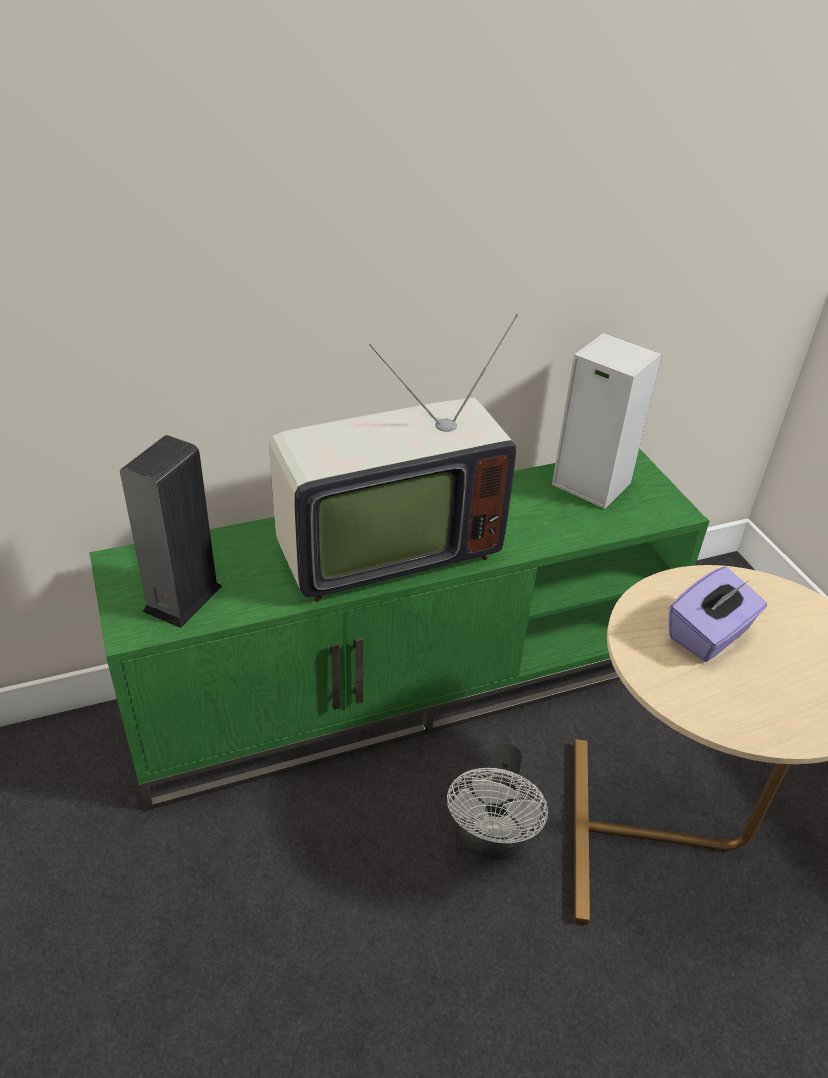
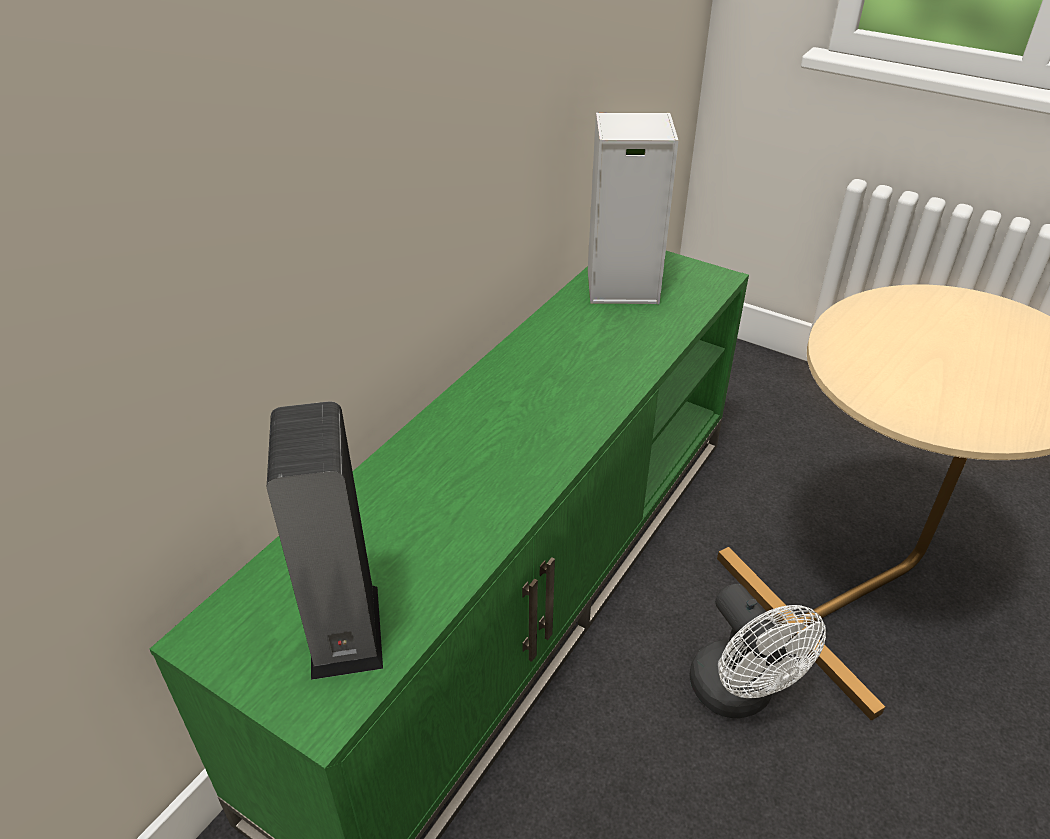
camera: 35 degrees left, 0 degrees up
television [270,314,518,602] -> none
purple tissue box [668,567,767,662] -> none

